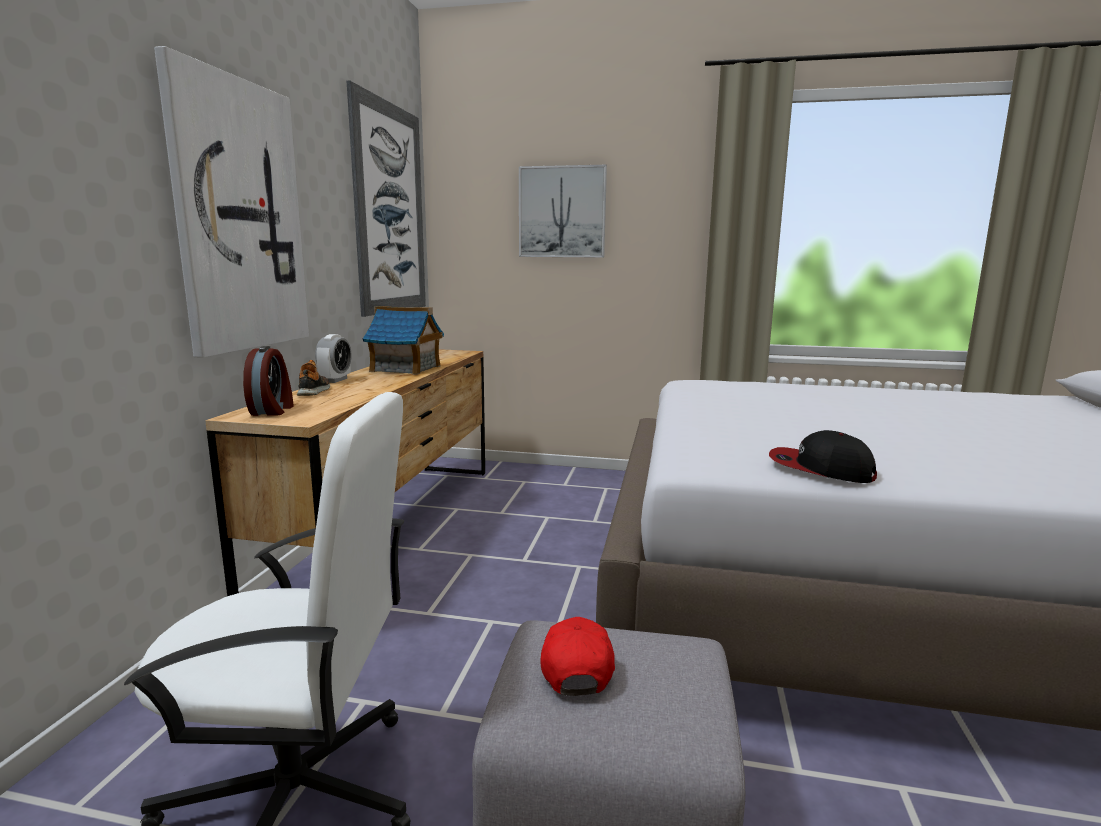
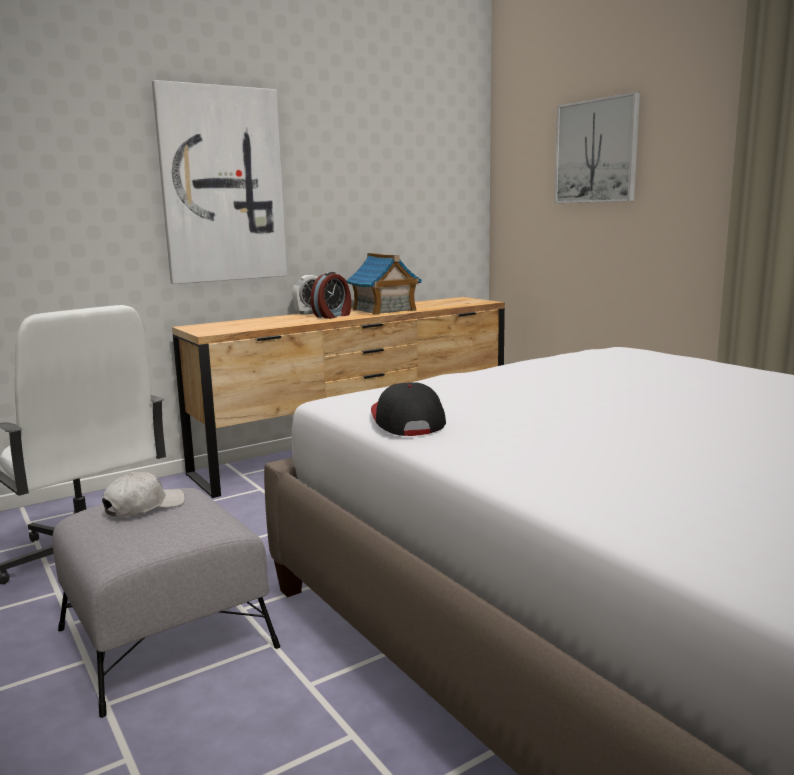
camera: 45 degrees right, 0 degrees up
alarm clock [243,346,294,416] -> alarm clock moved to [311,272,351,319]
shoe [297,360,330,396] -> none
picture [347,81,426,317] -> none
red cap [540,617,615,696] -> white cap [102,472,185,518]

